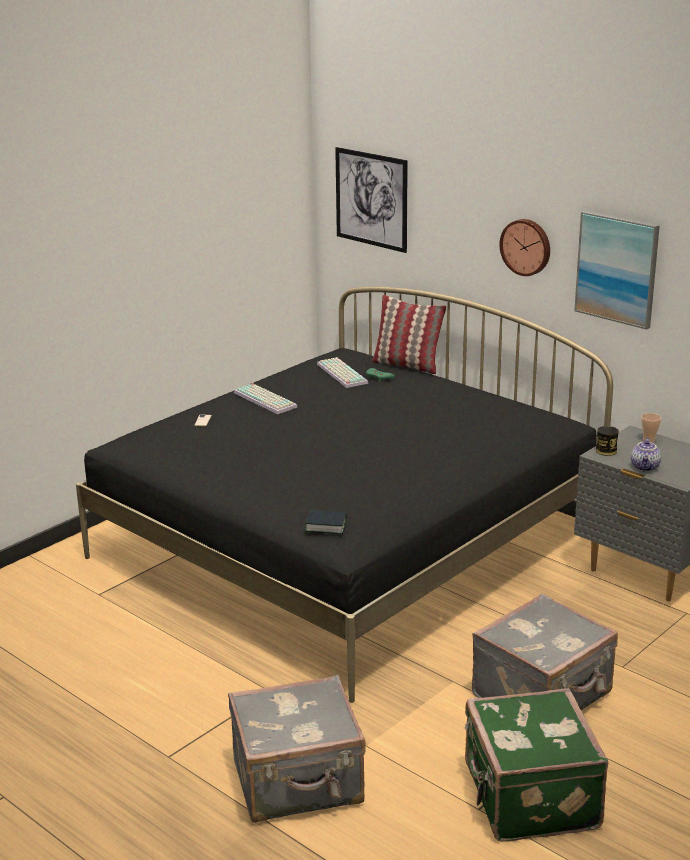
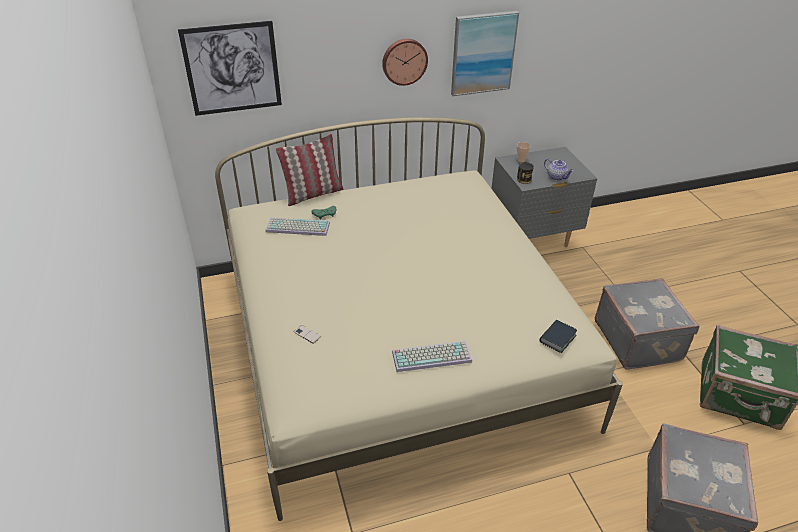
camera: 60 degrees left, 15 degrees up
black bed [76,287,613,703] -> beige bed [215,117,623,521]
keyboard [234,383,297,414] -> keyboard moved to [392,341,472,372]

